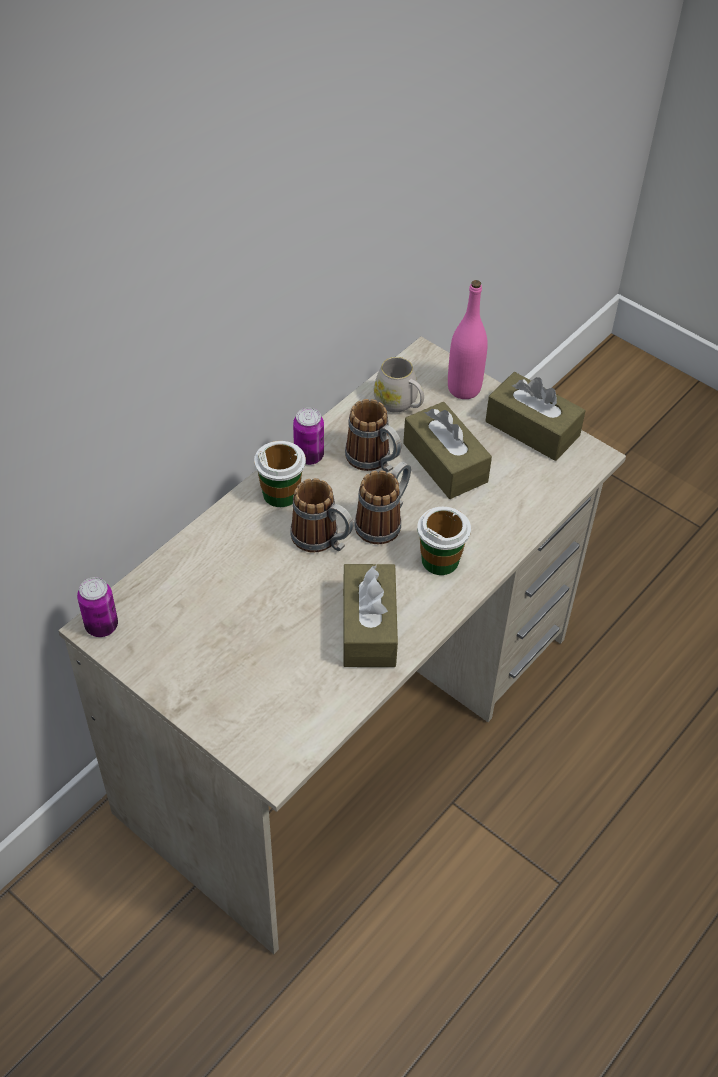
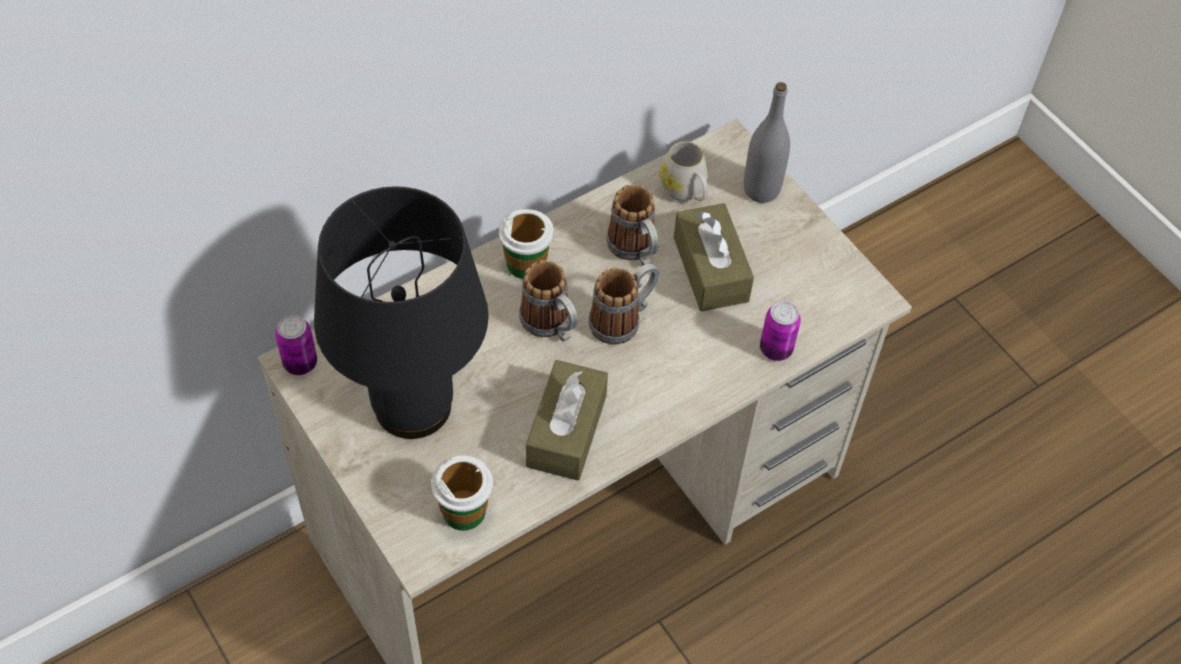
camera: 15 degrees right, 5 degrees up
can [293,408,324,465] -> can moved to [760,301,801,361]
cup [417,507,471,575] -> cup moved to [431,456,493,531]
pink bottle [448,280,488,399] -> grey bottle [744,82,790,203]
brown tissue box [485,372,585,461] -> none
none -> black table lamp [314,186,489,439]

